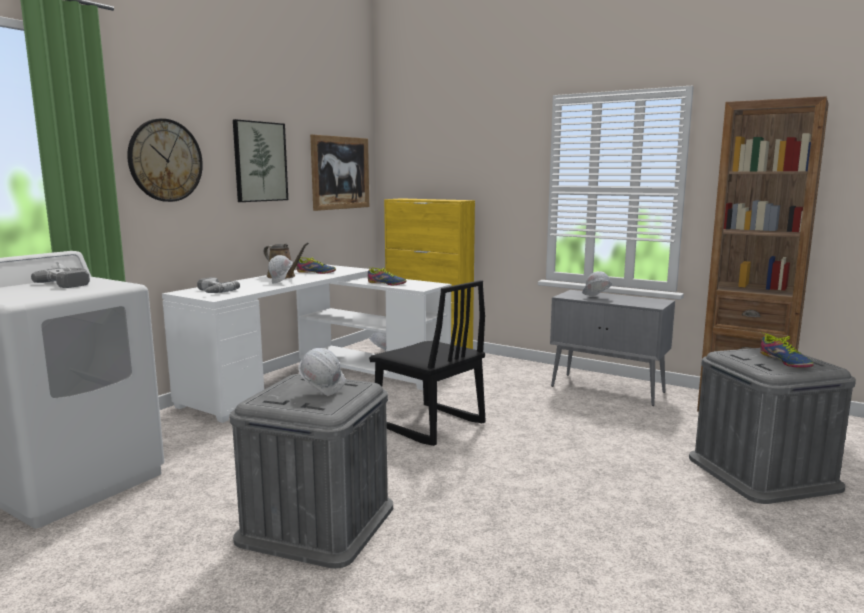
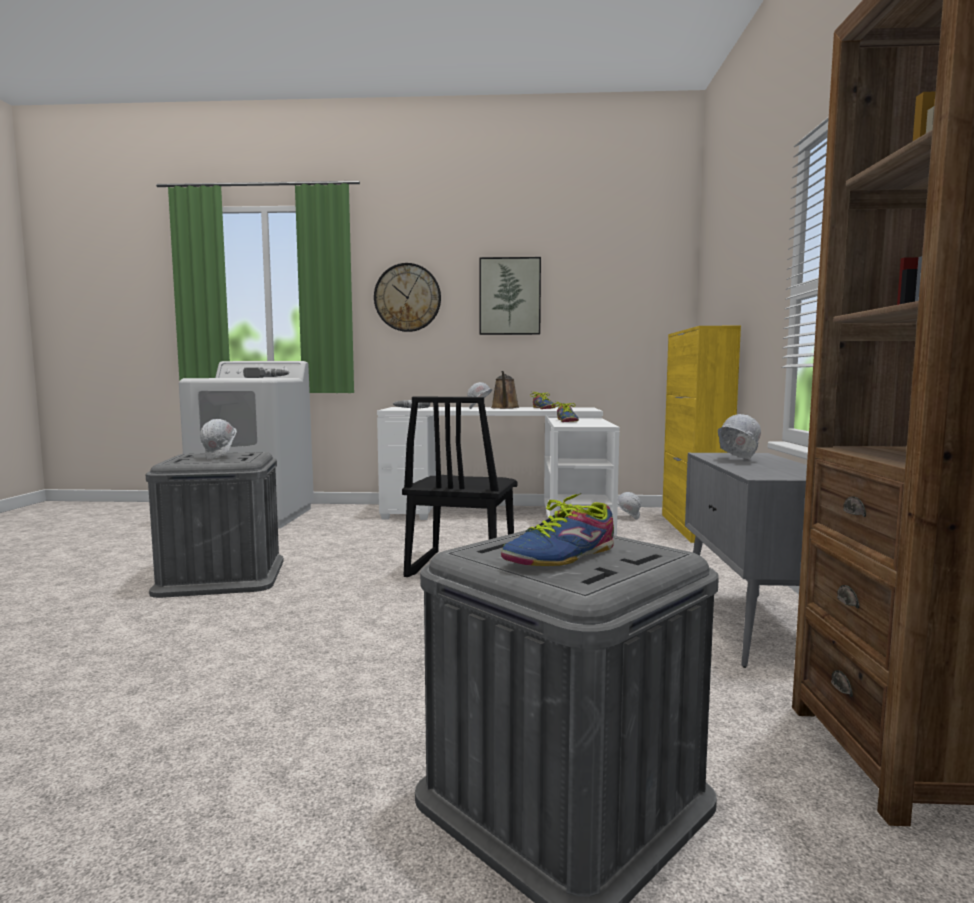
camera: 60 degrees right, 5 degrees down
picture [310,135,369,211] -> none

